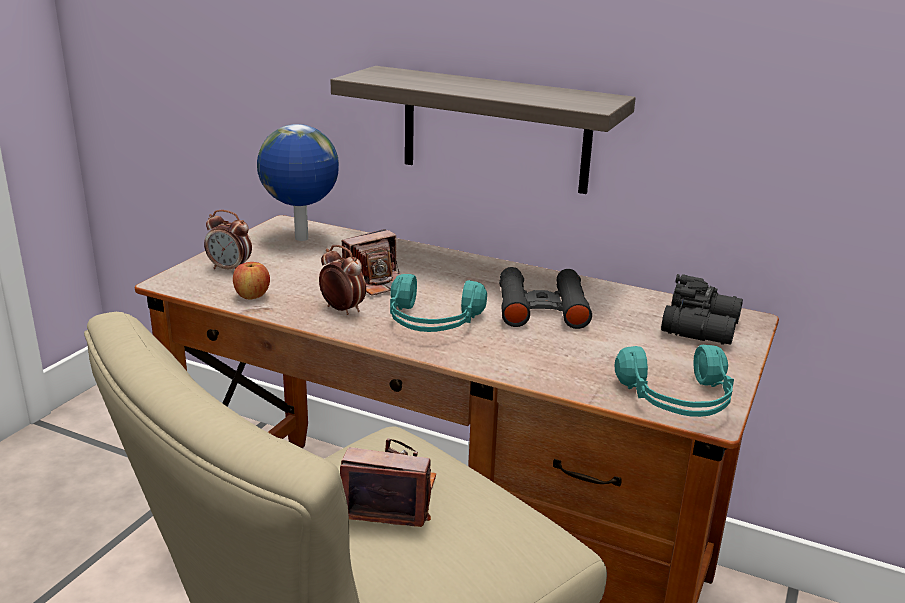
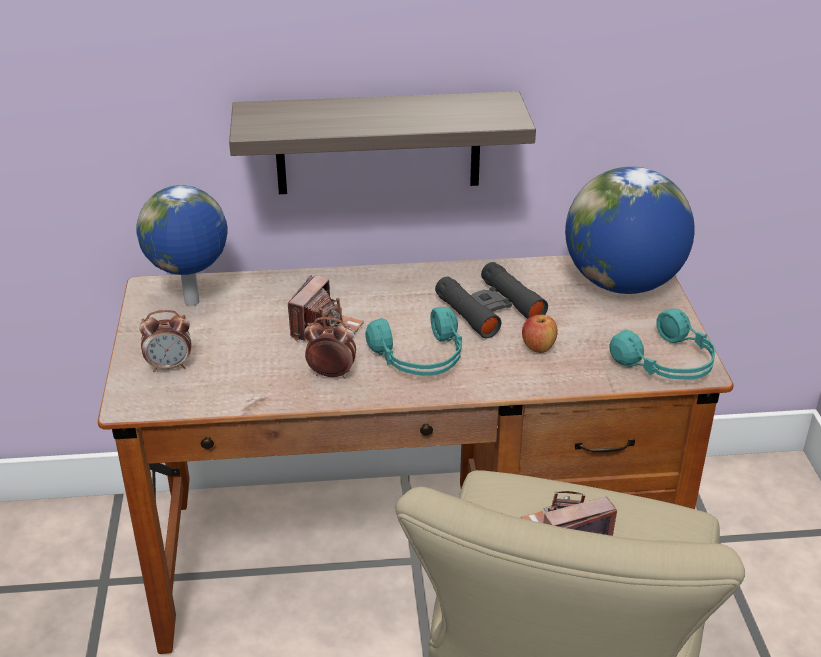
camera: 30 degrees left, 10 degrees up
apple [233,262,270,300] -> apple moved to [522,315,558,353]
black binoculars [661,274,743,345] -> globe [565,167,695,294]

